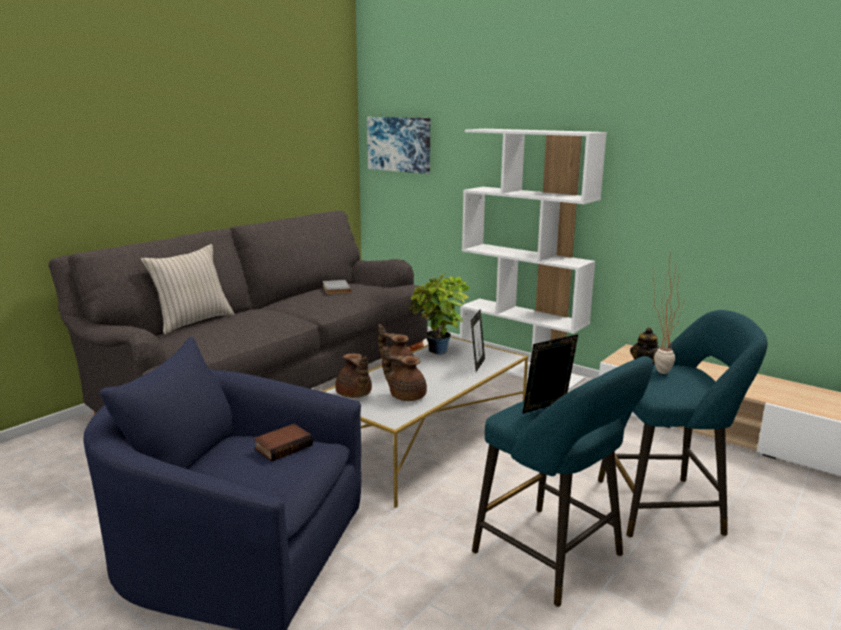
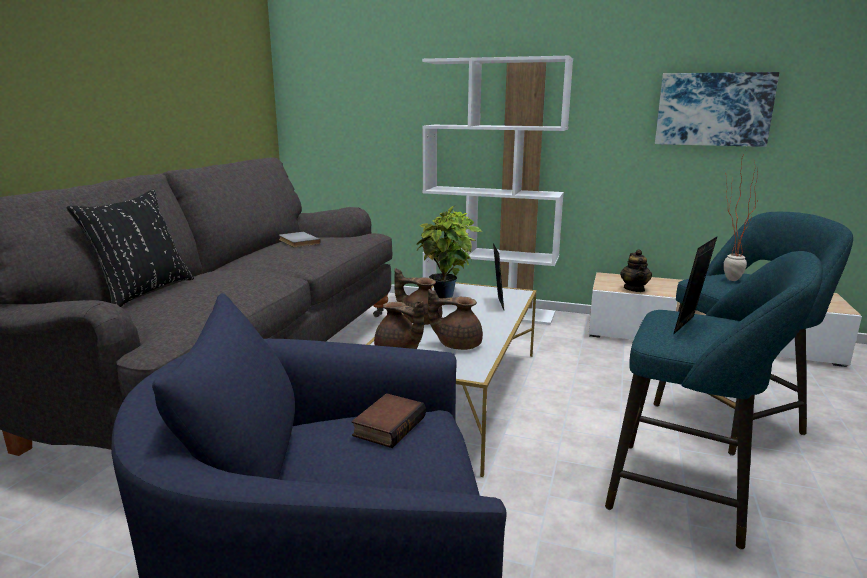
camera: 20 degrees left, 0 degrees up
beige pillow [141,244,234,335] -> black pillow [66,189,194,307]
picture [367,117,430,174] -> picture moved to [655,72,779,147]

